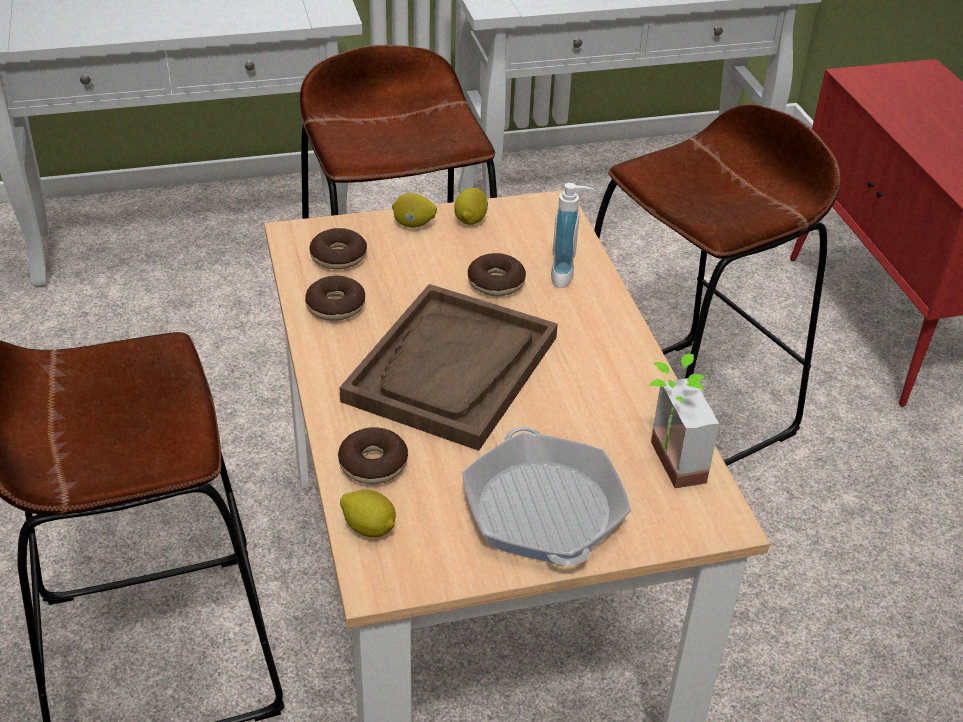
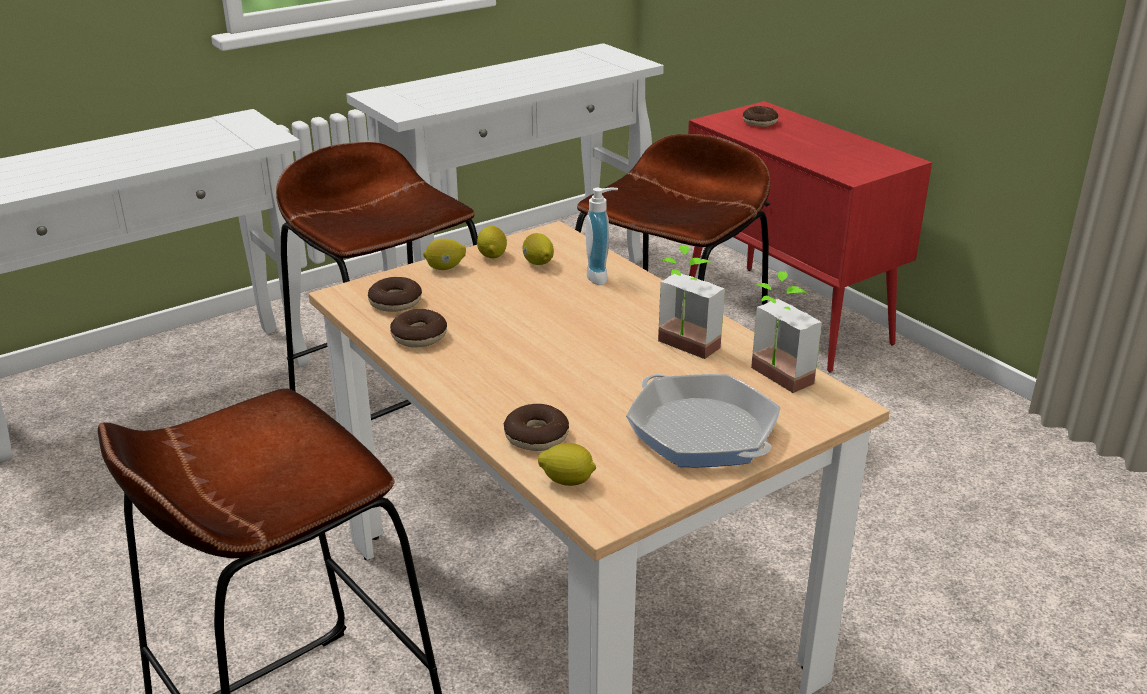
camera: 20 degrees left, 10 degrees down
brown tray [339,284,558,451] -> none
donut [468,253,526,297] -> donut moved to [743,106,778,127]
none -> lemon [523,233,554,265]
none -> potted plant [658,245,725,359]

